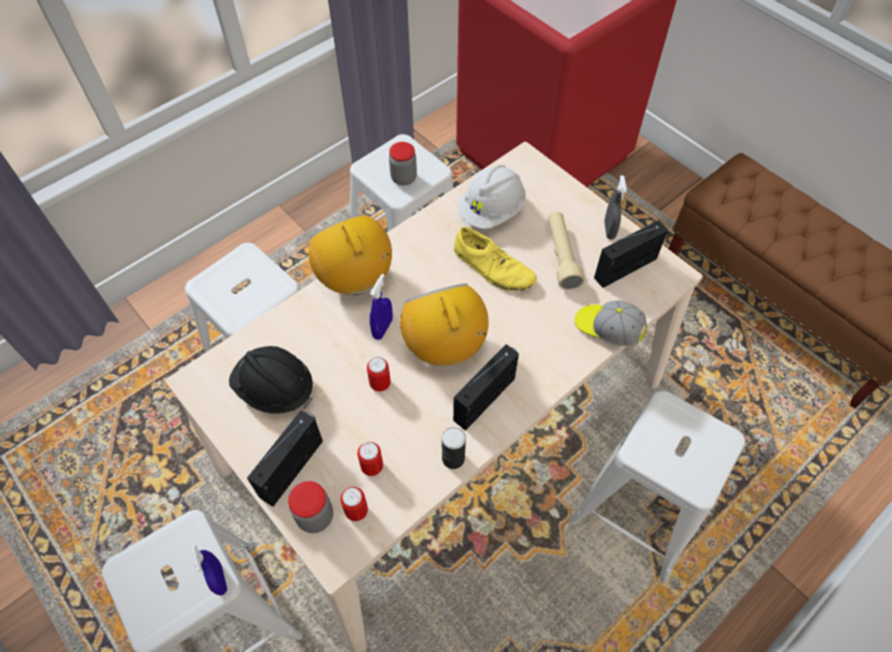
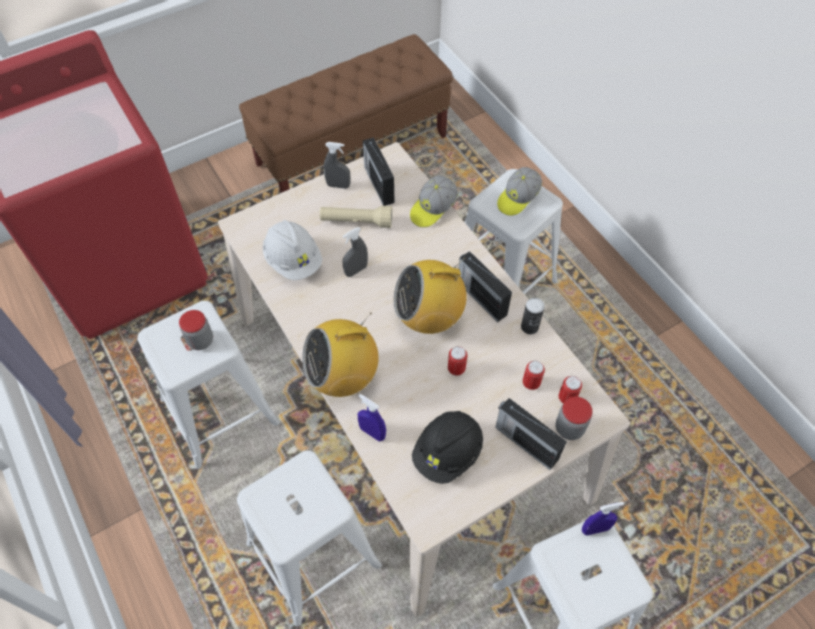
camera: 80 degrees left, 0 degrees up
blue spray bottle [370,274,393,340] -> blue spray bottle moved to [358,394,386,442]
yellow shoe [454,227,537,291] -> grey spray bottle [342,227,368,277]
none -> cap [497,167,542,216]

